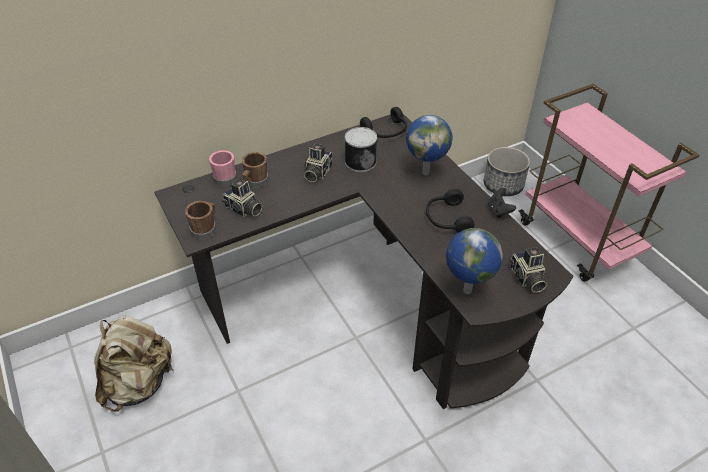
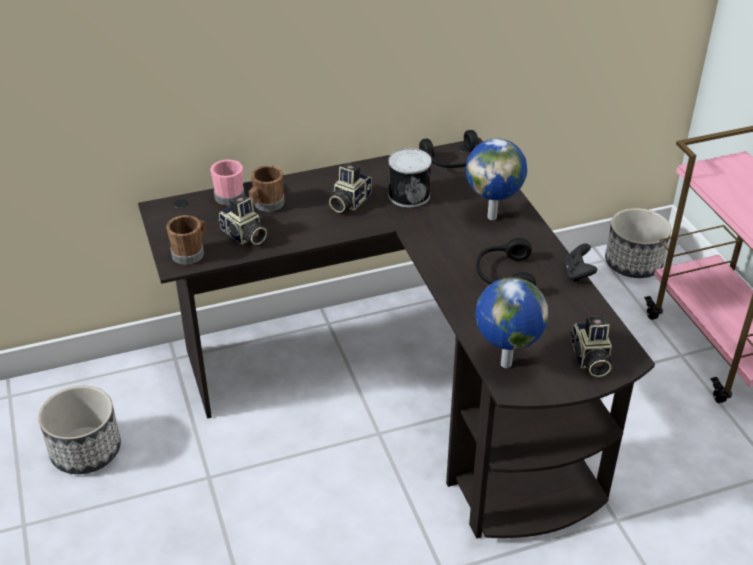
camera: 10 degrees right, 5 degrees down
beige backpack [94,316,174,412] -> planter [38,386,121,474]

